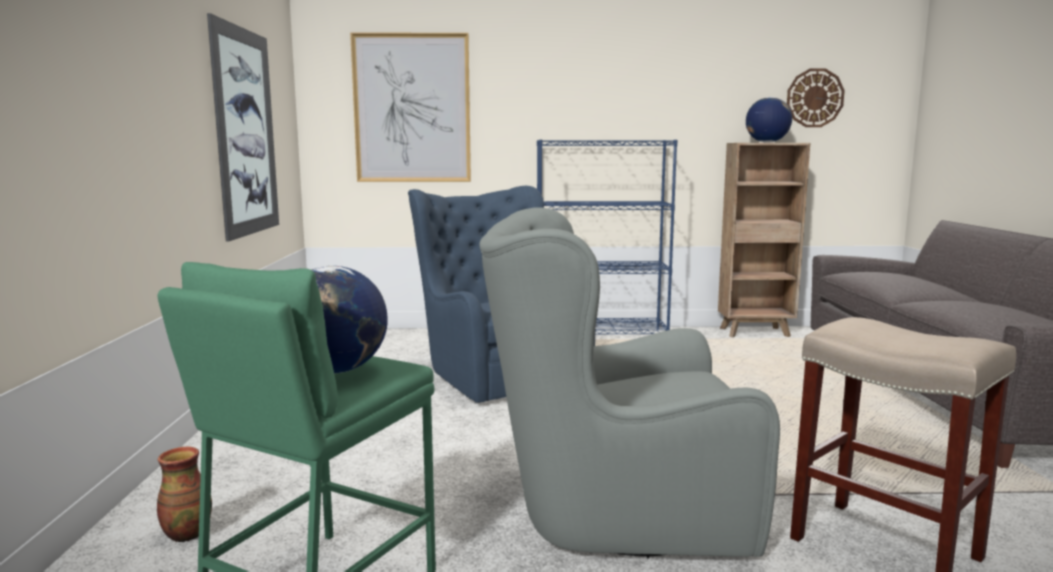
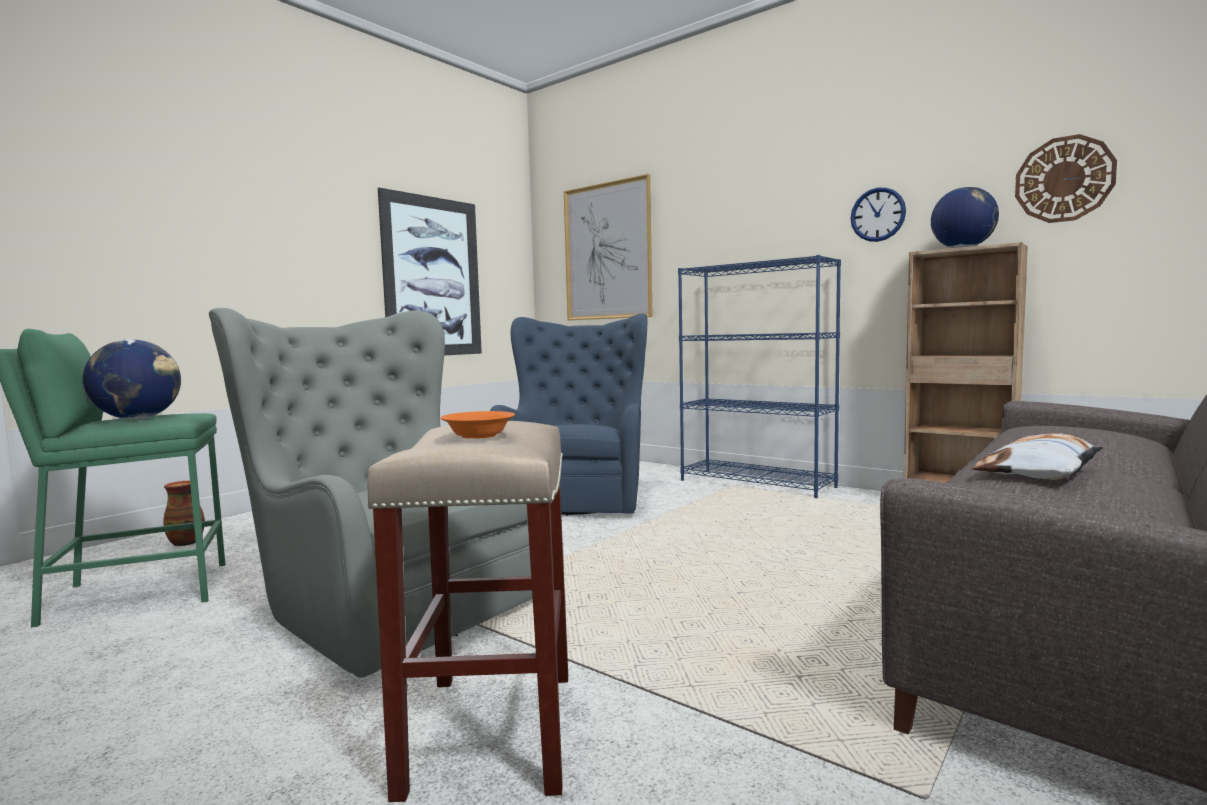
camera: 40 degrees right, 5 degrees down
none -> orange bowl [440,411,515,439]
none -> wall clock [851,187,906,242]
none -> pillow [971,433,1103,480]

